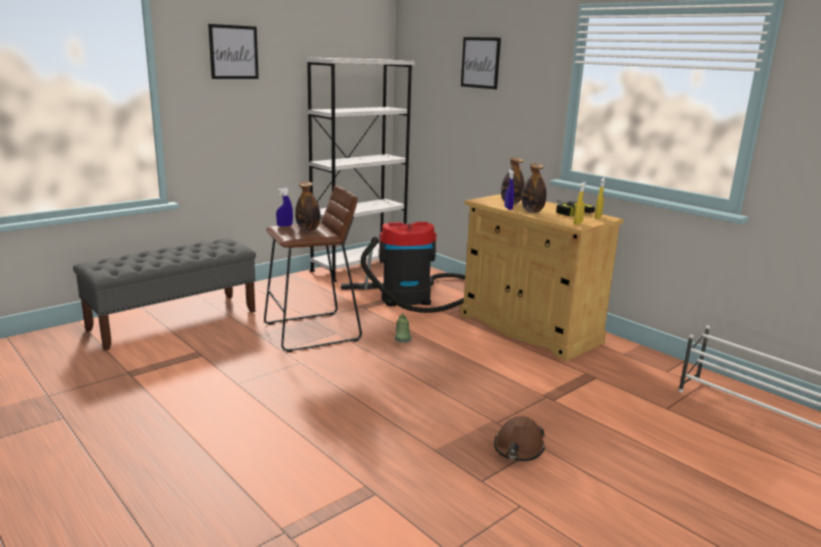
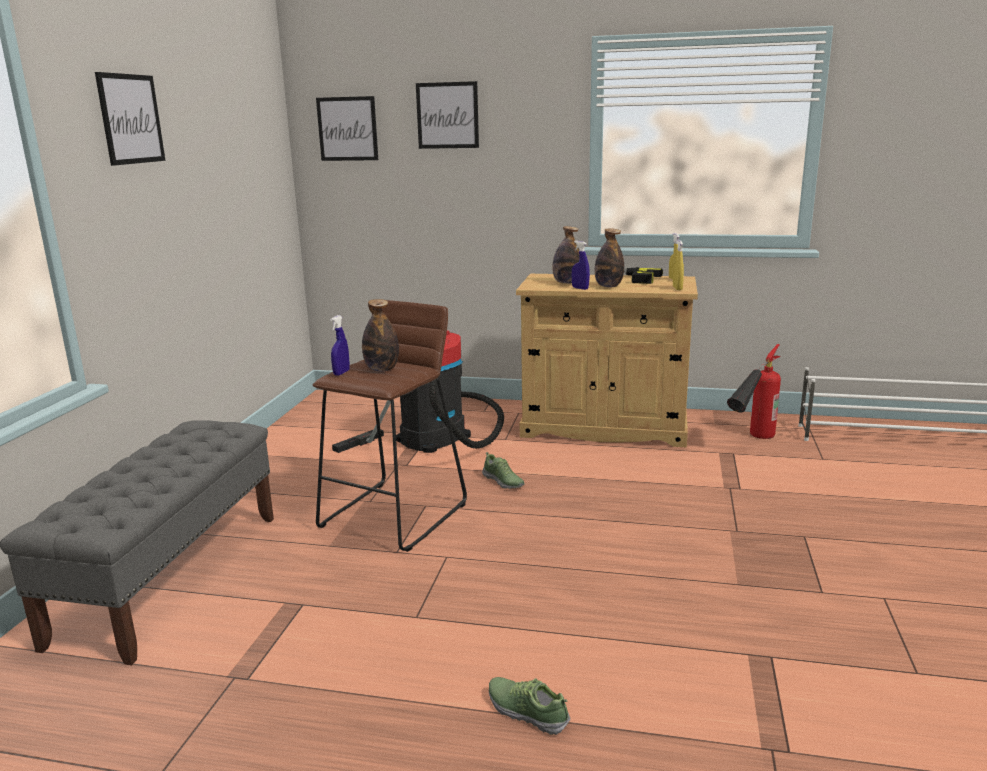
camera: 35 degrees left, 0 degrees up
white bookcase [304,57,415,282] -> none
brown hard hat [494,416,545,461] -> none
none -> picture [316,96,378,161]
none -> shoe [489,677,570,735]
none -> fire extinguisher [727,344,781,439]

